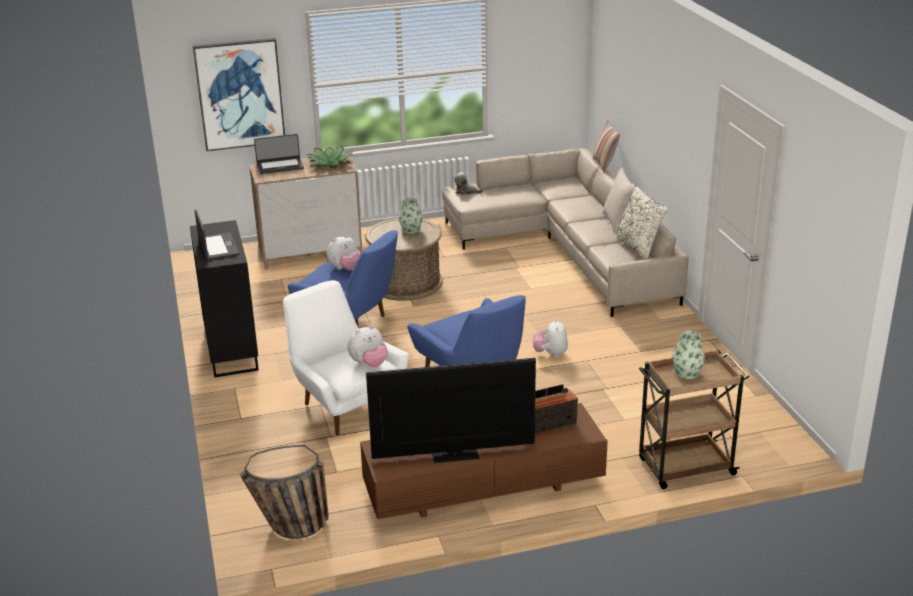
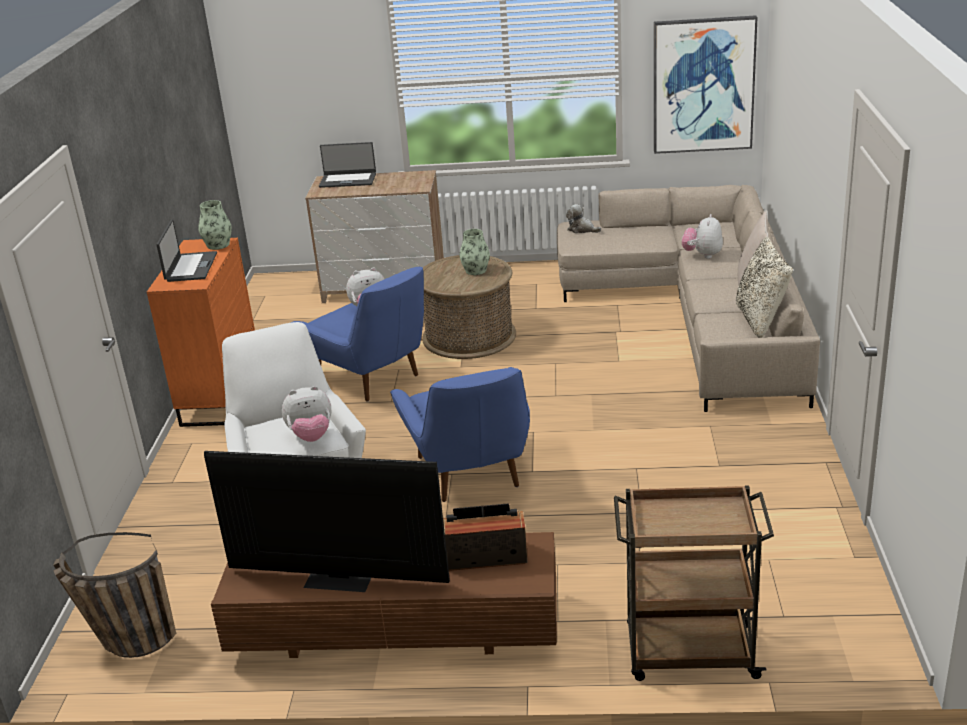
camera: 20 degrees right, 0 degrees up
black dresser [190,220,259,378] -> orange dresser [147,238,255,427]
picture [193,38,285,151] -> picture moved to [654,15,758,154]
potted plant [307,146,353,168] -> none
plush toy [533,319,568,358] -> plush toy moved to [682,214,723,259]
pillow [593,120,620,173] -> none
vase [672,331,705,379] -> vase moved to [199,200,232,250]

